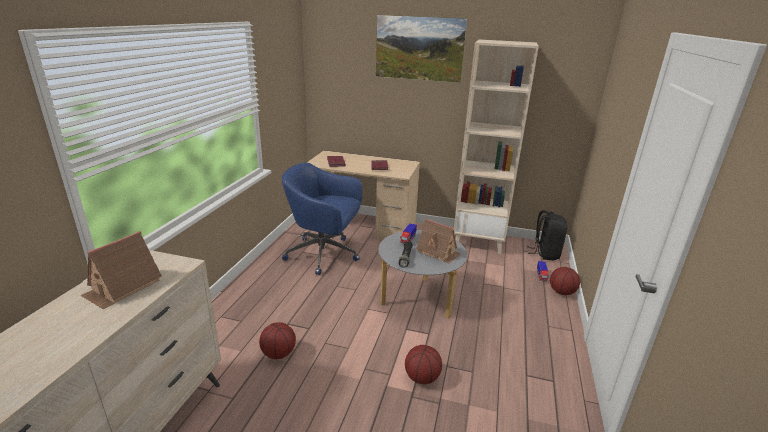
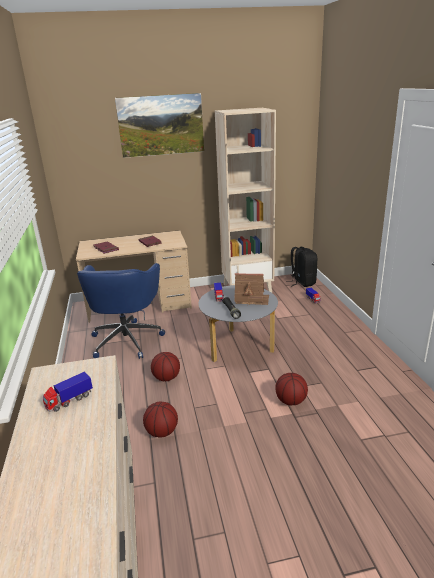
camera: 25 degrees left, 0 degrees up
toy house [80,231,162,309] -> toy truck [43,372,93,412]
blue office chair [282,163,363,275] -> blue office chair turned 75 degrees counterclockwise [77,263,165,359]
basketball [550,267,580,295] -> basketball moved to [151,352,180,381]

